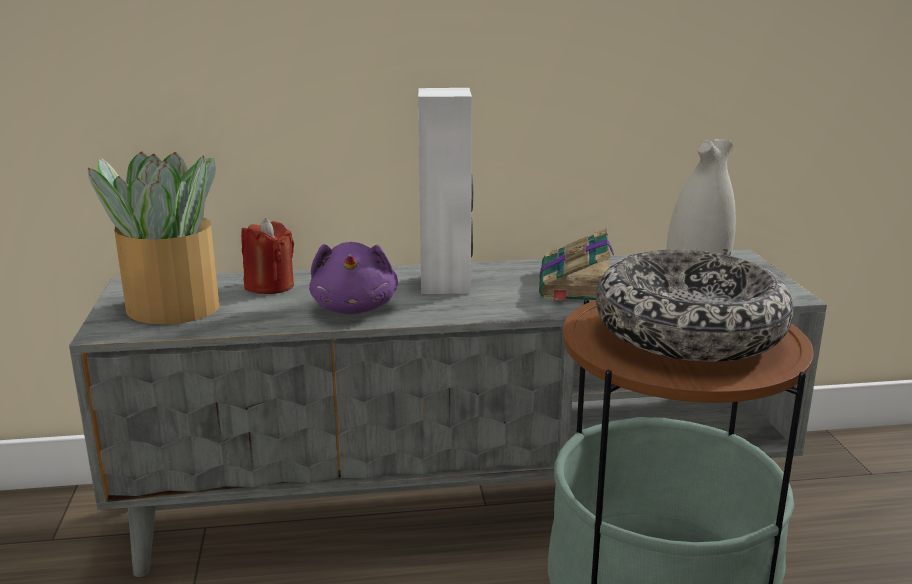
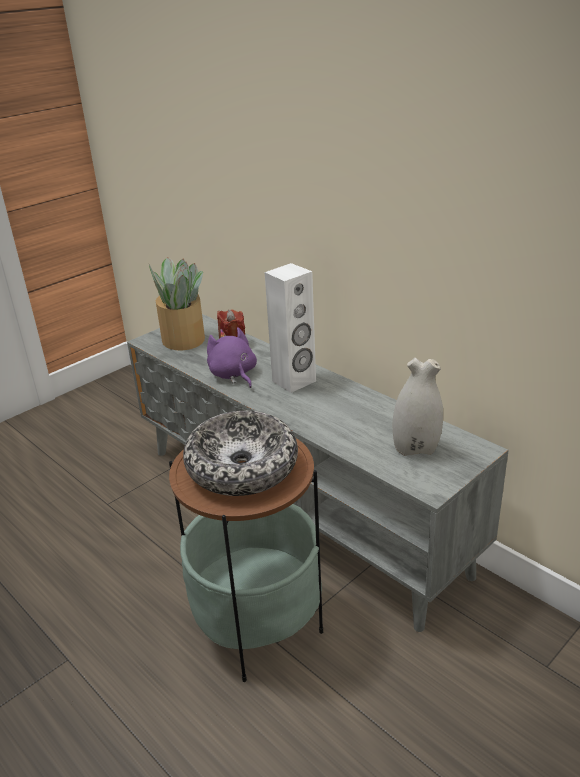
camera: 55 degrees right, 10 degrees up
purple plush toy [309,242,398,314] -> purple plush toy turned 105 degrees clockwise [207,327,257,388]
book [539,228,614,302] -> none

